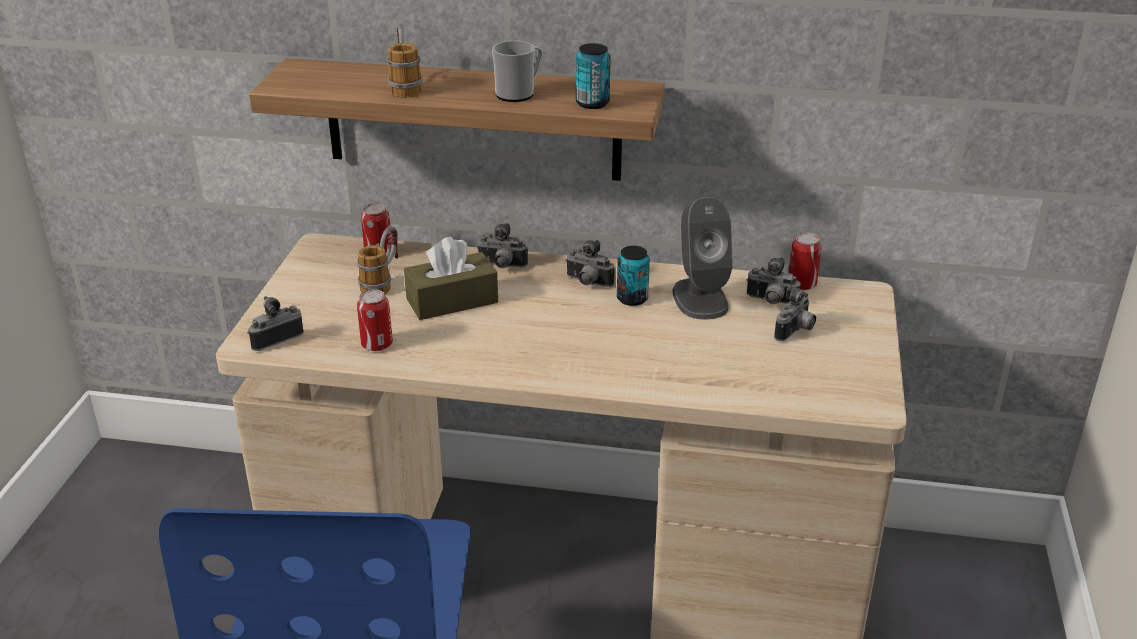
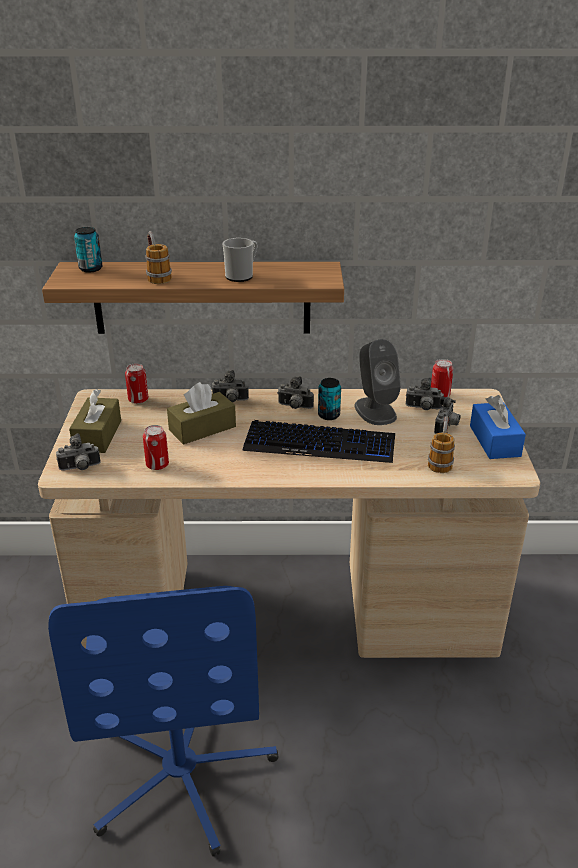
camera: 10 degrees left, 0 degrees up
camera [247,296,304,351] -> camera turned 150 degrees counterclockwise [56,434,101,471]
mug [357,226,398,294] -> mug moved to [428,416,455,473]
can [576,43,610,109] -> can moved to [74,227,102,273]
none -> brown tissue box [69,389,121,453]
none -> keyboard [242,420,395,463]
none -> blue tissue box [470,395,526,459]

